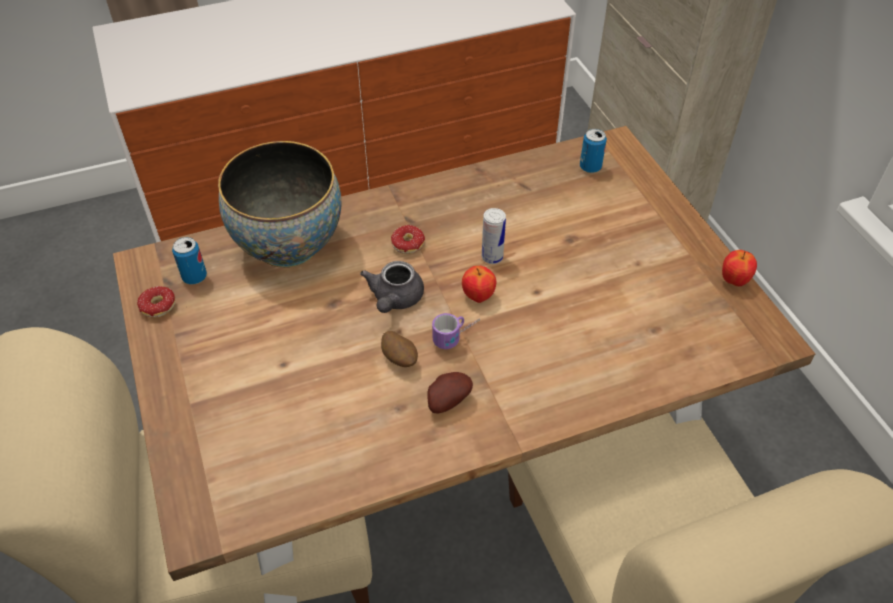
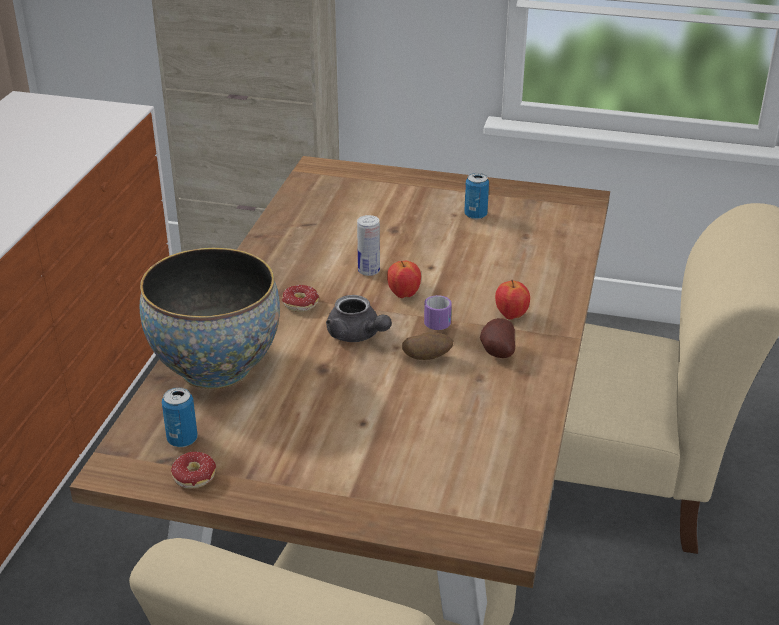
camera: 55 degrees left, 15 degrees down
can [580,129,607,173] -> can moved to [464,173,489,219]
apple [722,250,757,286] -> apple moved to [495,280,530,320]

